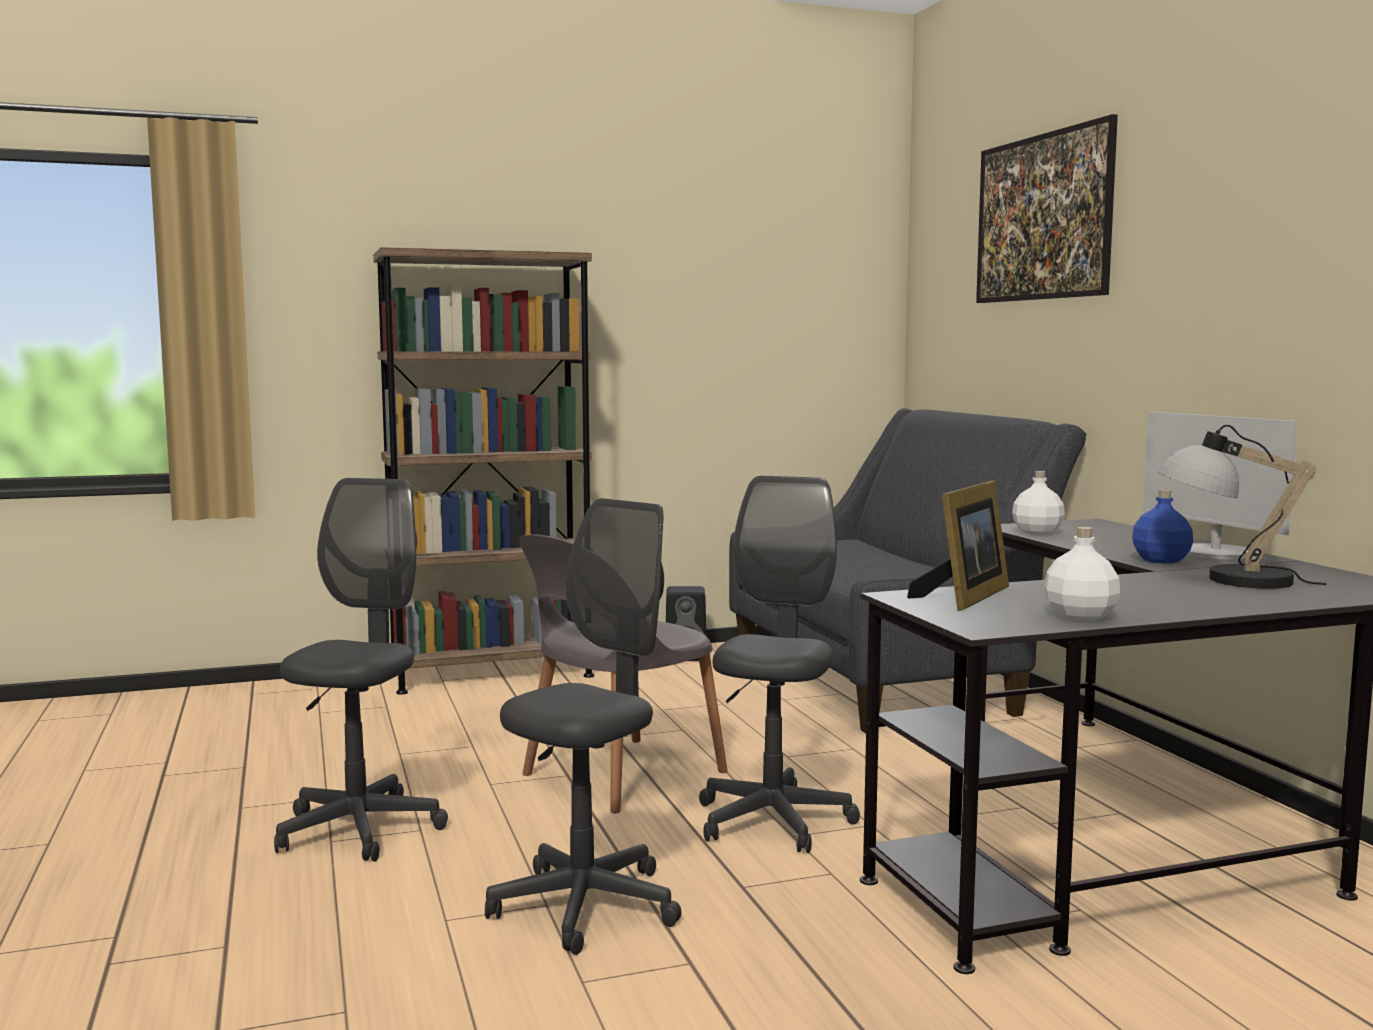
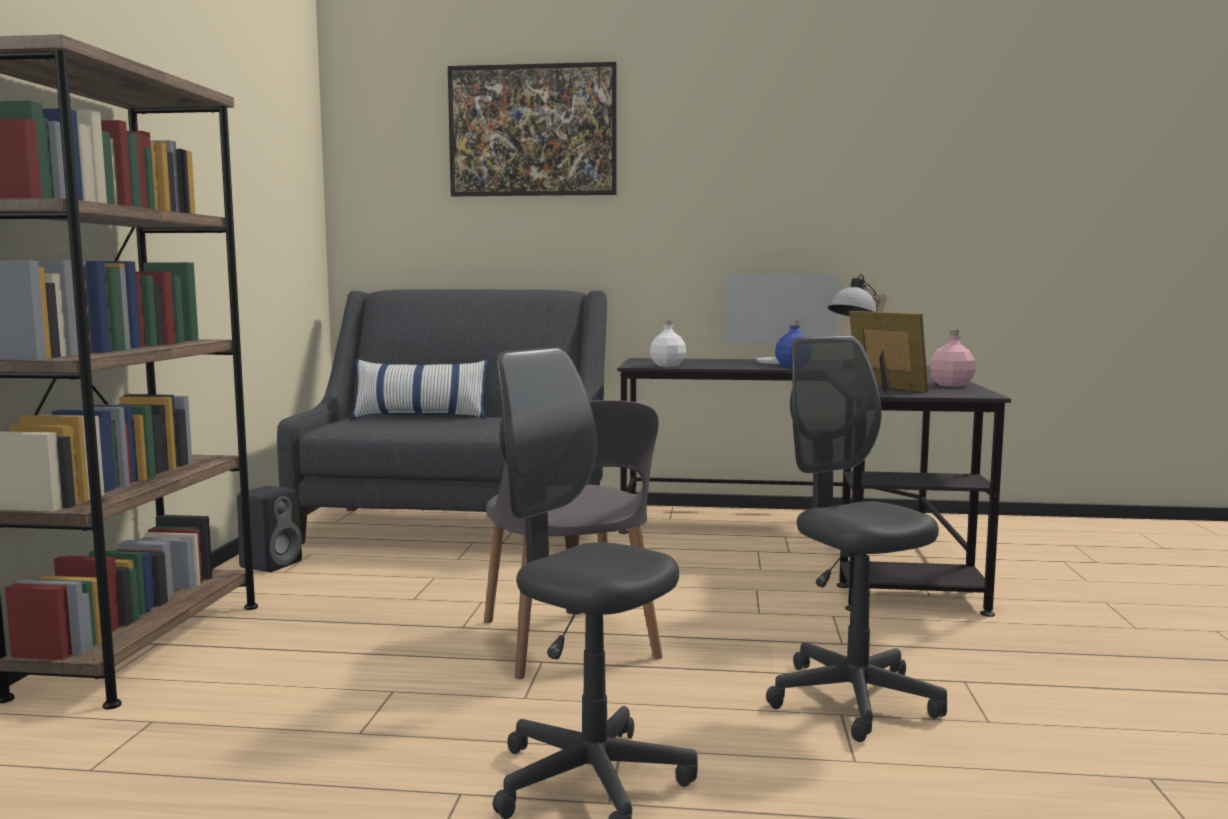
camera: 65 degrees left, 0 degrees up
grey office chair [699,475,860,853] -> none
white bottle [1044,527,1120,621] -> pink bottle [930,330,976,387]
none -> pillow [350,359,488,420]

